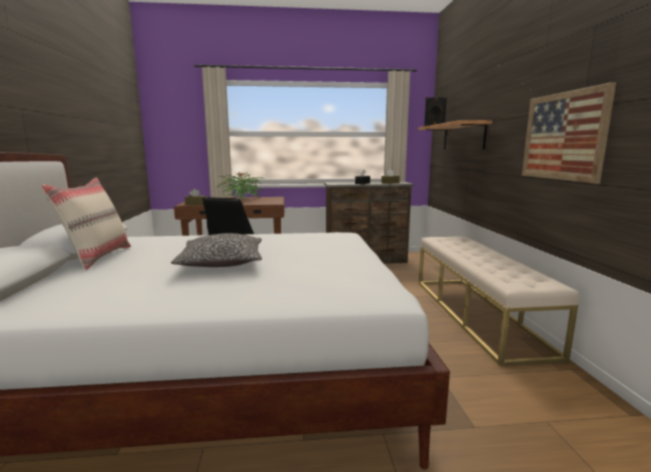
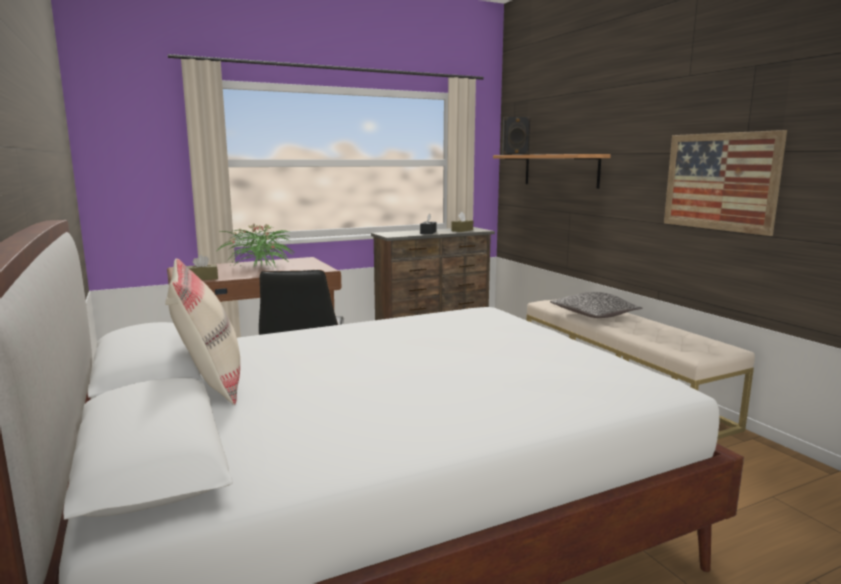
camera: 20 degrees left, 0 degrees up
pillow [171,233,262,267] -> pillow moved to [550,292,642,318]

